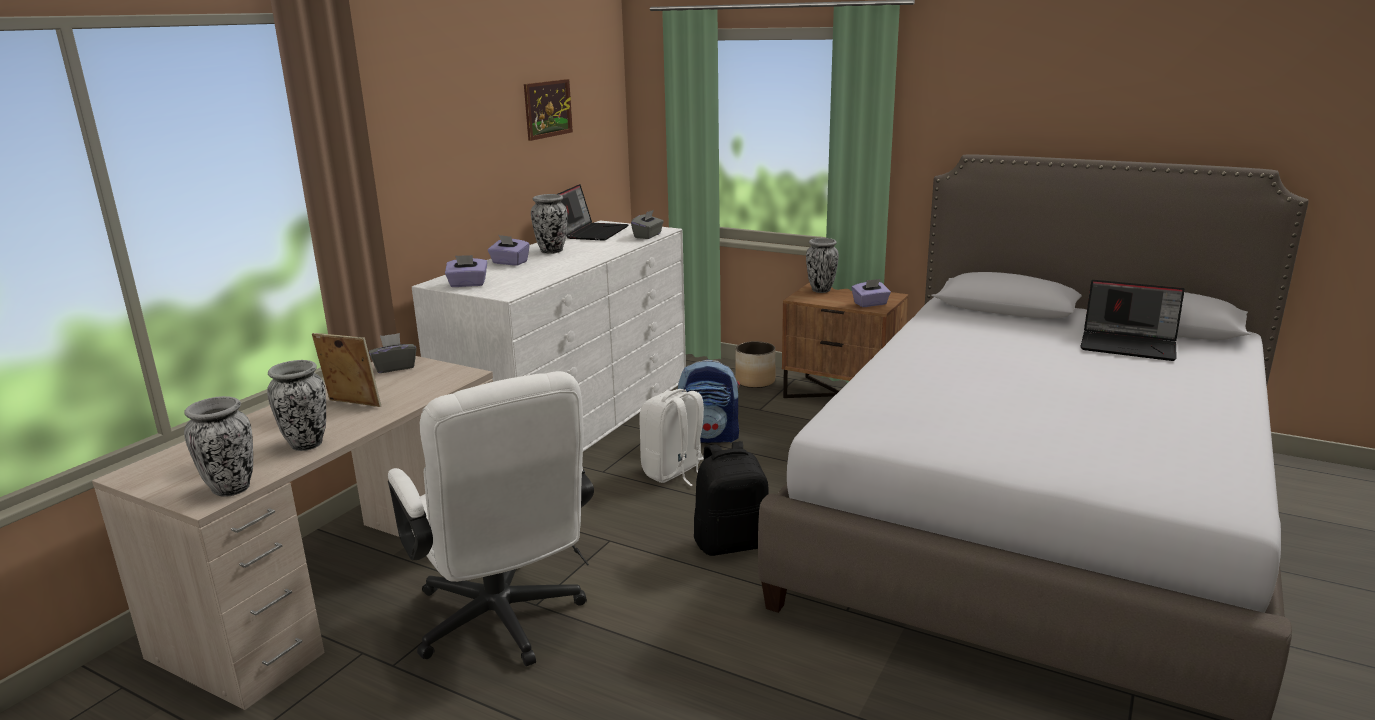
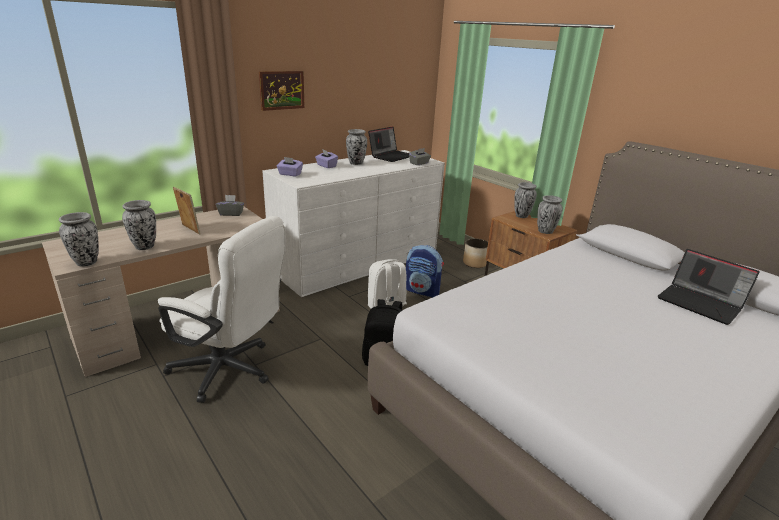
camera: 20 degrees right, 5 degrees up
white office chair [388,371,594,666] -> white office chair turned 60 degrees counterclockwise [158,216,286,403]
picture [524,79,573,141] -> picture moved to [259,71,305,111]
purple tissue box [852,279,891,307] -> vase [537,195,563,234]

